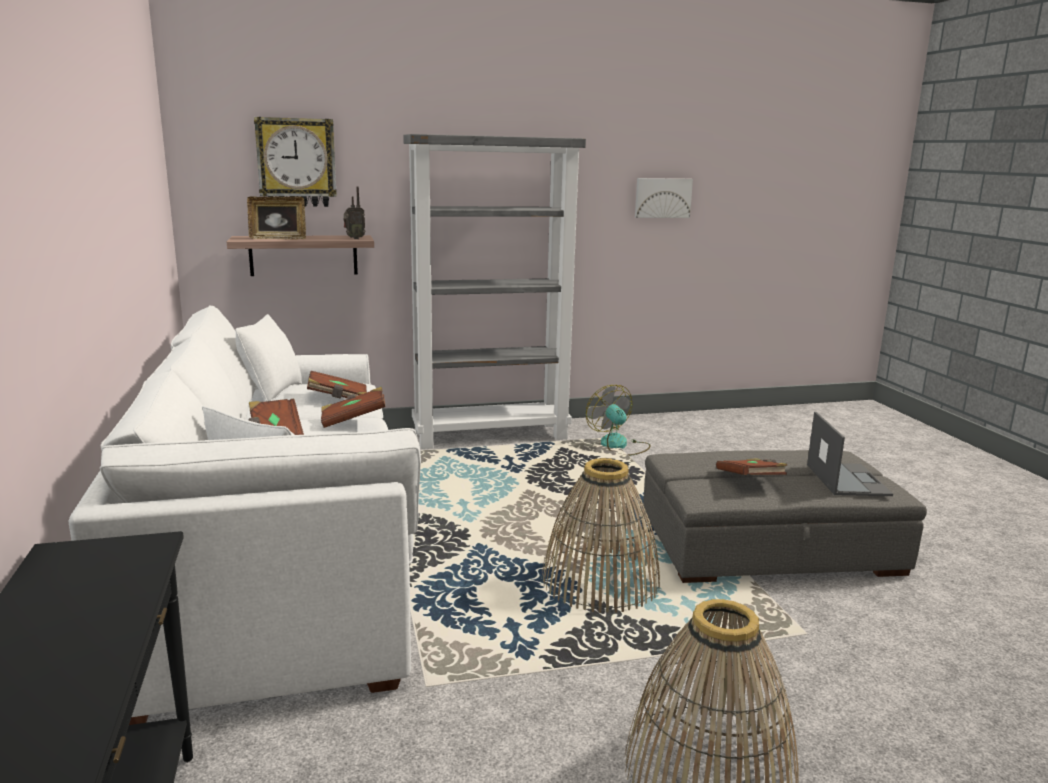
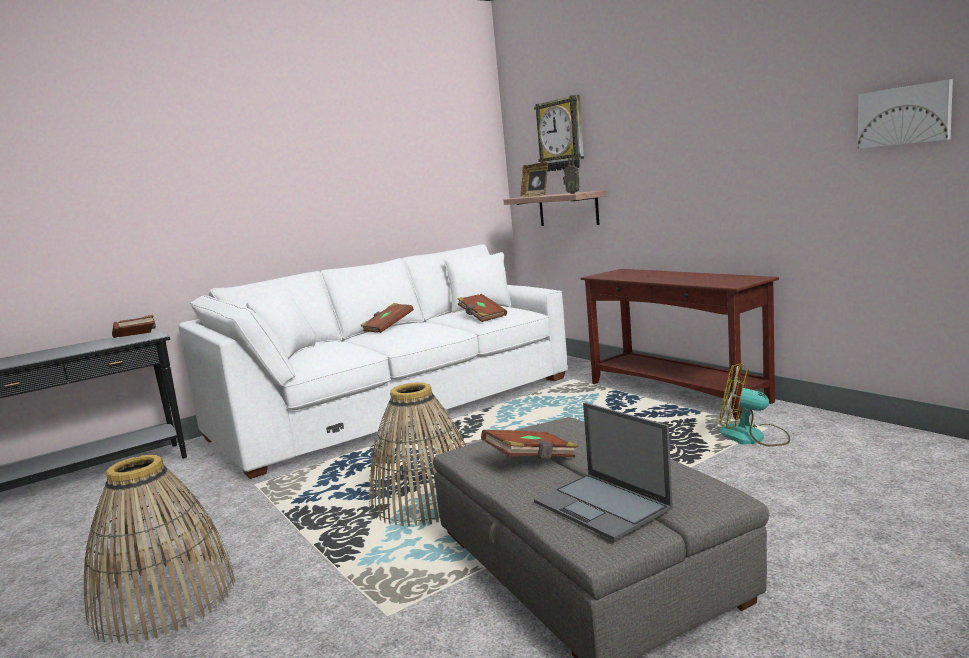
camera: 70 degrees right, 5 degrees down
brown book [321,387,386,428] -> brown book moved to [112,315,156,338]
grey bookcase [403,134,586,449] -> brown console table [581,269,779,419]
fan [586,385,651,456] -> fan turned 105 degrees counterclockwise [720,363,790,446]
laptop [807,412,893,496] -> laptop turned 75 degrees clockwise [534,403,673,541]

